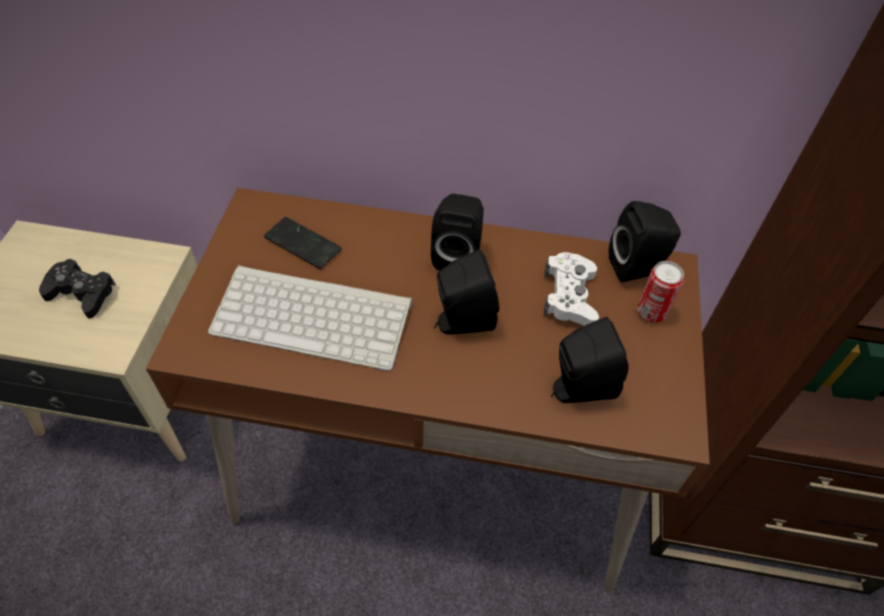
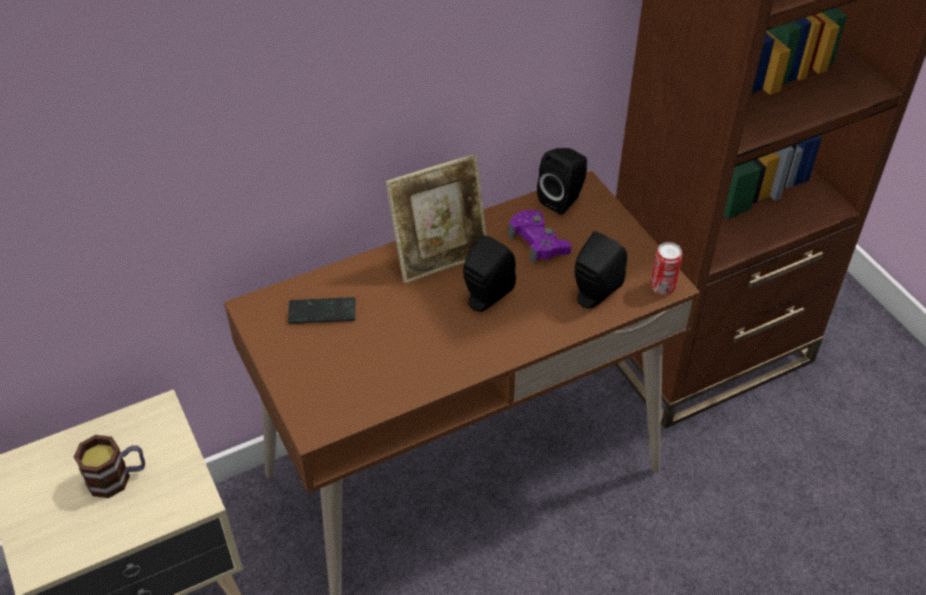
camera: 35 degrees left, 5 degrees down
black game controller [39,259,116,319] -> mug [74,435,145,498]
keyboard [208,265,412,371] -> none
black speaker [431,194,484,271] -> picture frame [385,154,487,284]
white game controller [544,252,599,326] -> purple game controller [508,210,571,264]
can [637,261,684,323] -> can moved to [650,242,682,295]

